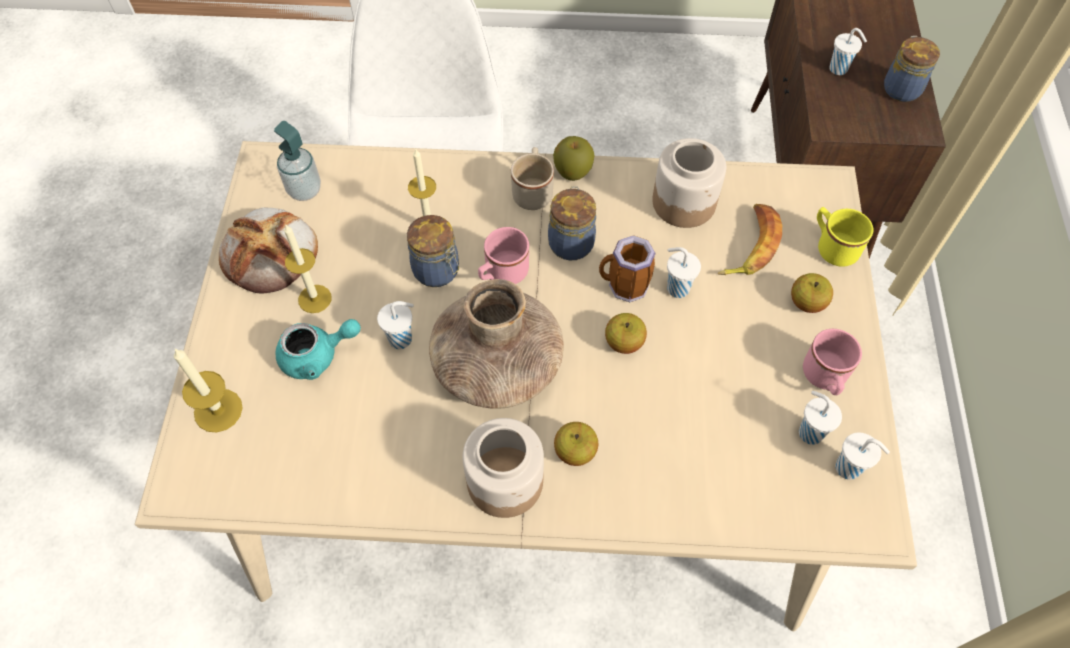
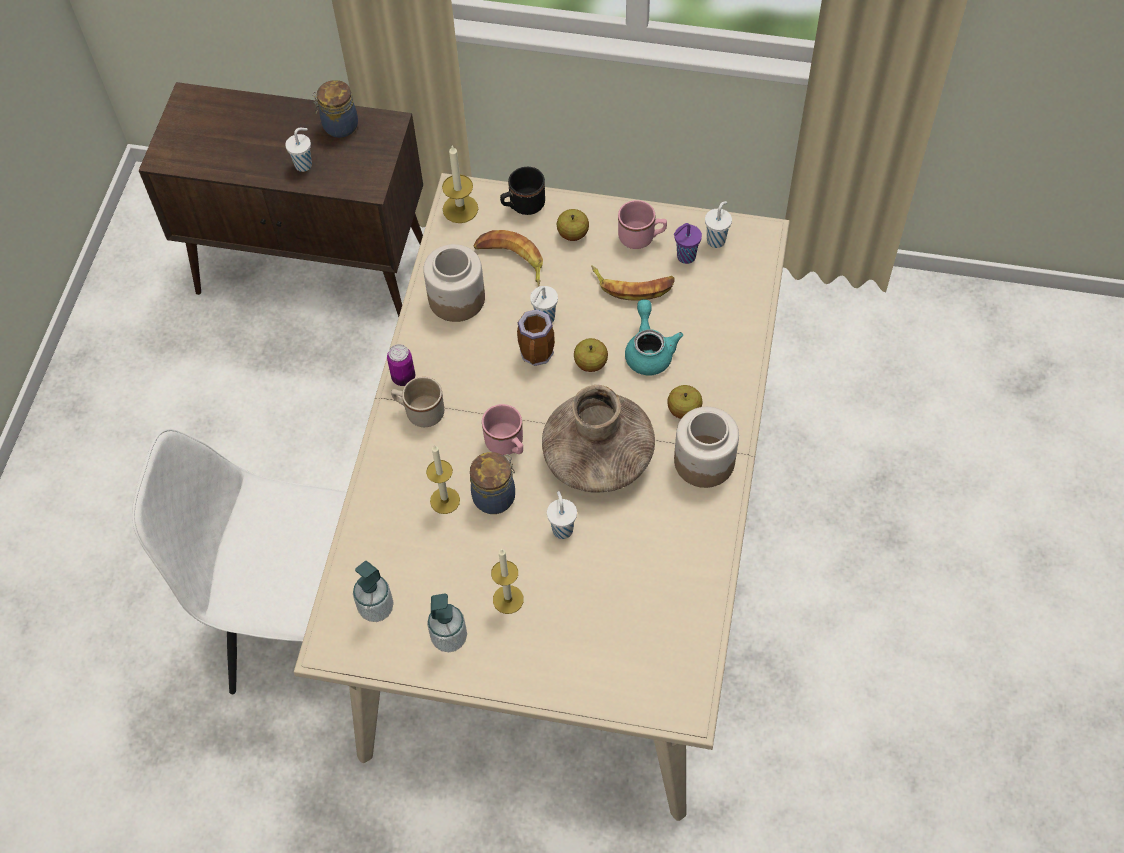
camera: 80 degrees left, 0 degrees up
candle [174,348,243,433] -> candle moved to [442,145,478,223]
bread [219,208,318,293] -> soap dispenser [427,593,467,652]
turquoise teapot [276,319,361,380] -> turquoise teapot moved to [625,299,683,376]
jar [548,186,596,260] -> none
apple [553,136,595,181] -> can [387,344,415,386]
white cup [799,391,842,445] -> purple cup [674,223,702,264]
yellow mug [817,207,874,267] -> black mug [500,167,545,215]
none -> banana [591,265,674,301]

